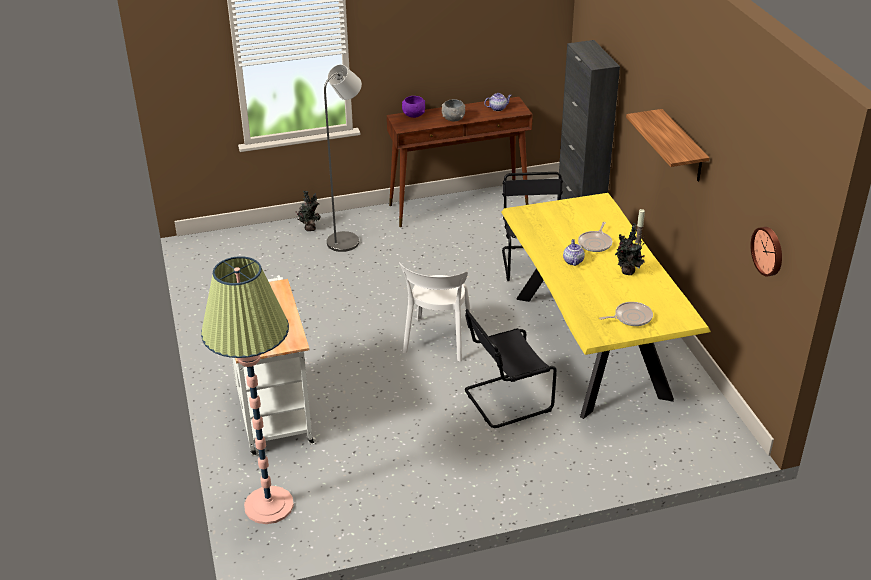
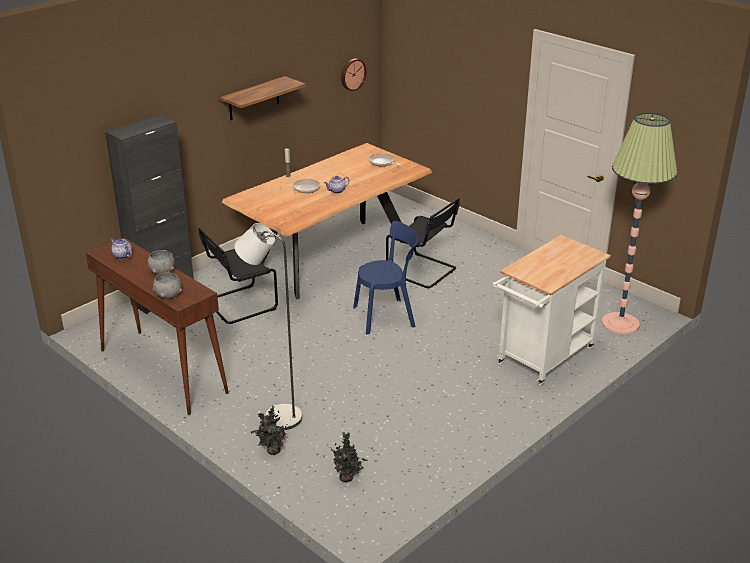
camera: 120 degrees left, 5 degrees down
white chair [399,262,471,362] -> blue chair [353,221,418,335]
purple bowl [402,96,425,118] -> grey bowl [153,272,182,299]
yellow dining table [501,193,711,419] -> brown dining table [221,143,432,299]
potted plant [615,223,646,275] -> potted plant moved to [331,432,367,482]

